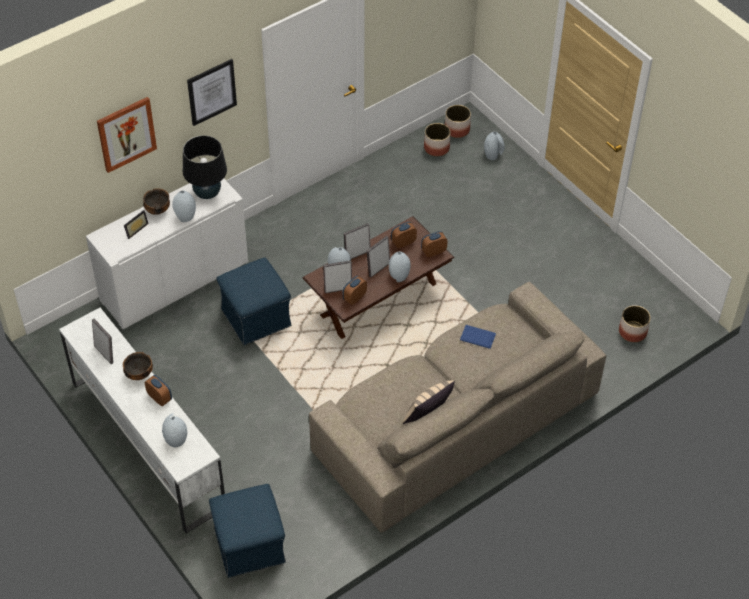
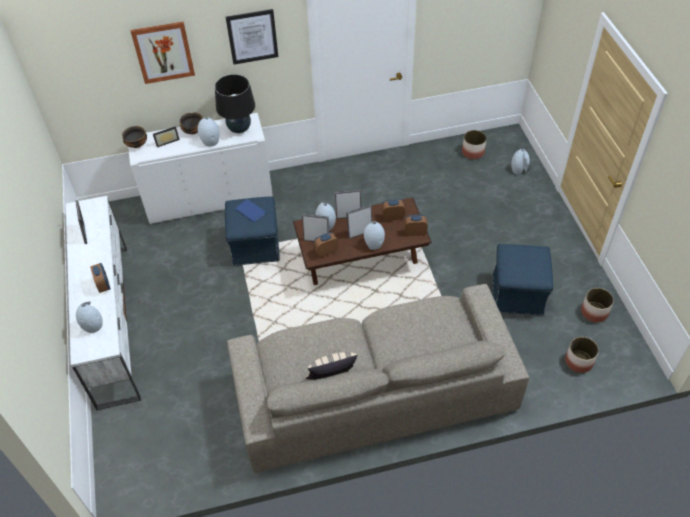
camera: 25 degrees right, 0 degrees up
bowl [123,352,153,380] -> bowl moved to [122,126,147,148]
blue ottoman [209,484,286,578] -> blue ottoman moved to [493,244,553,316]
planter [445,105,471,138] -> planter moved to [581,288,614,323]
blue book [460,325,496,349] -> blue book moved to [235,199,266,222]

